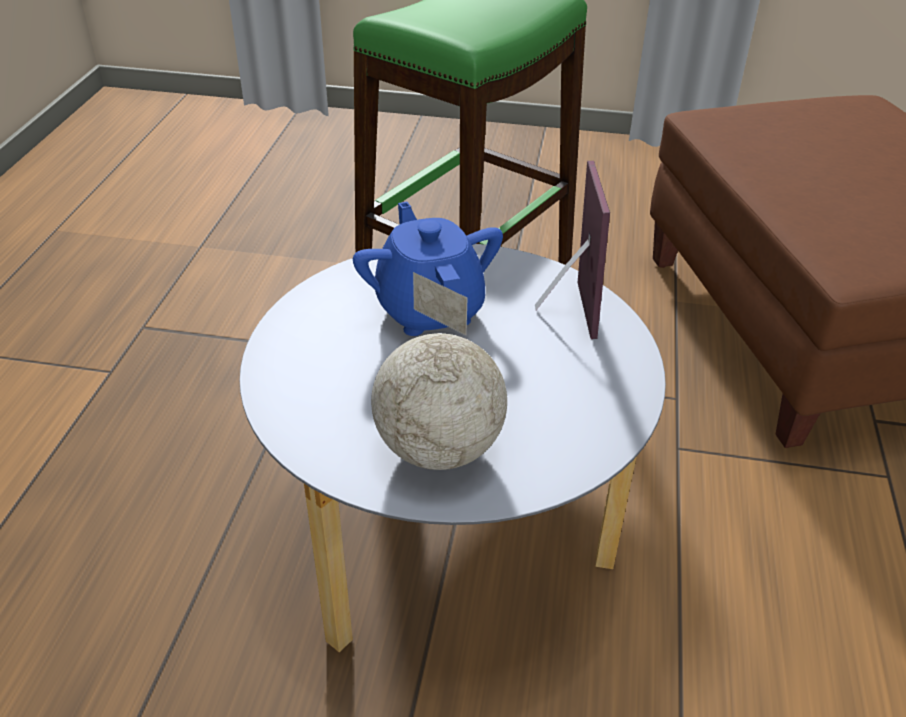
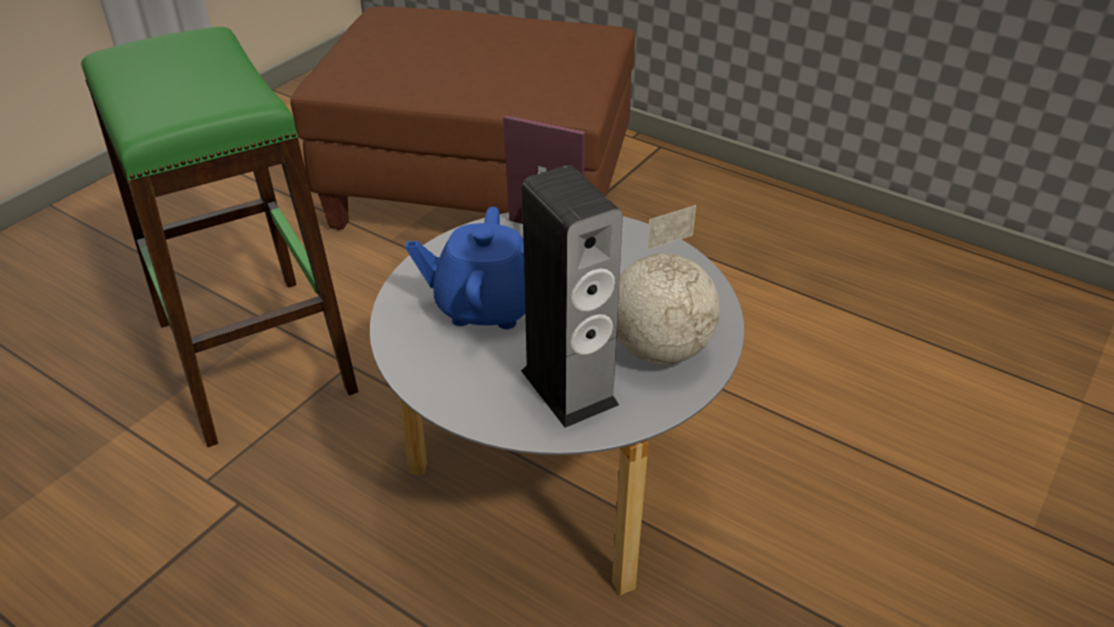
camera: 65 degrees left, 0 degrees up
none -> speaker [521,165,623,428]

